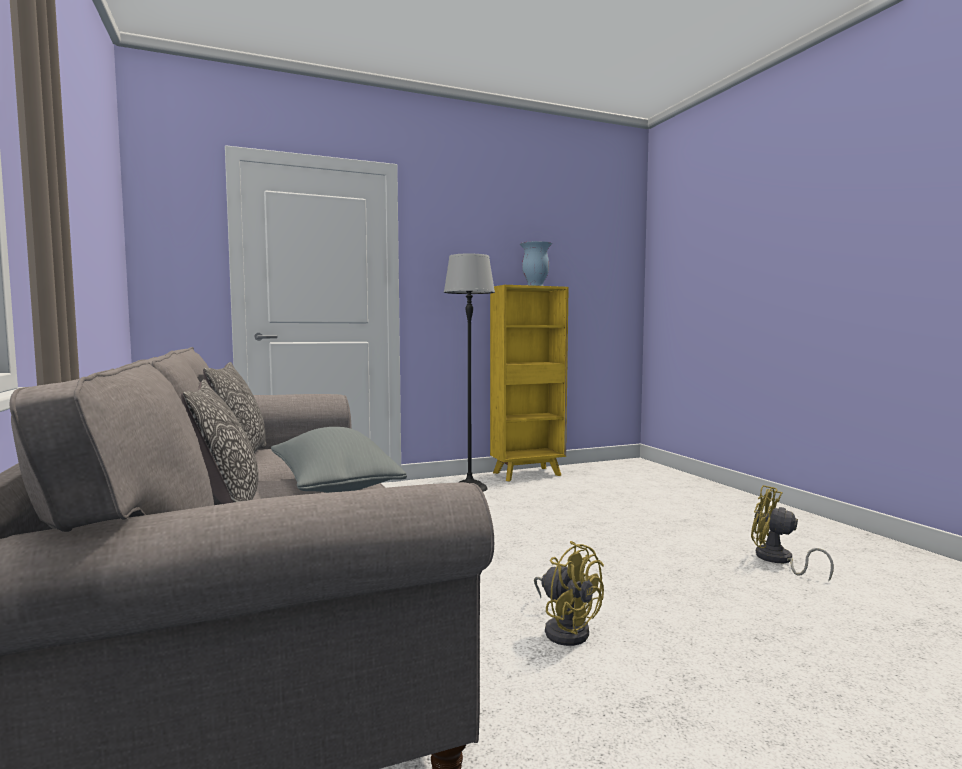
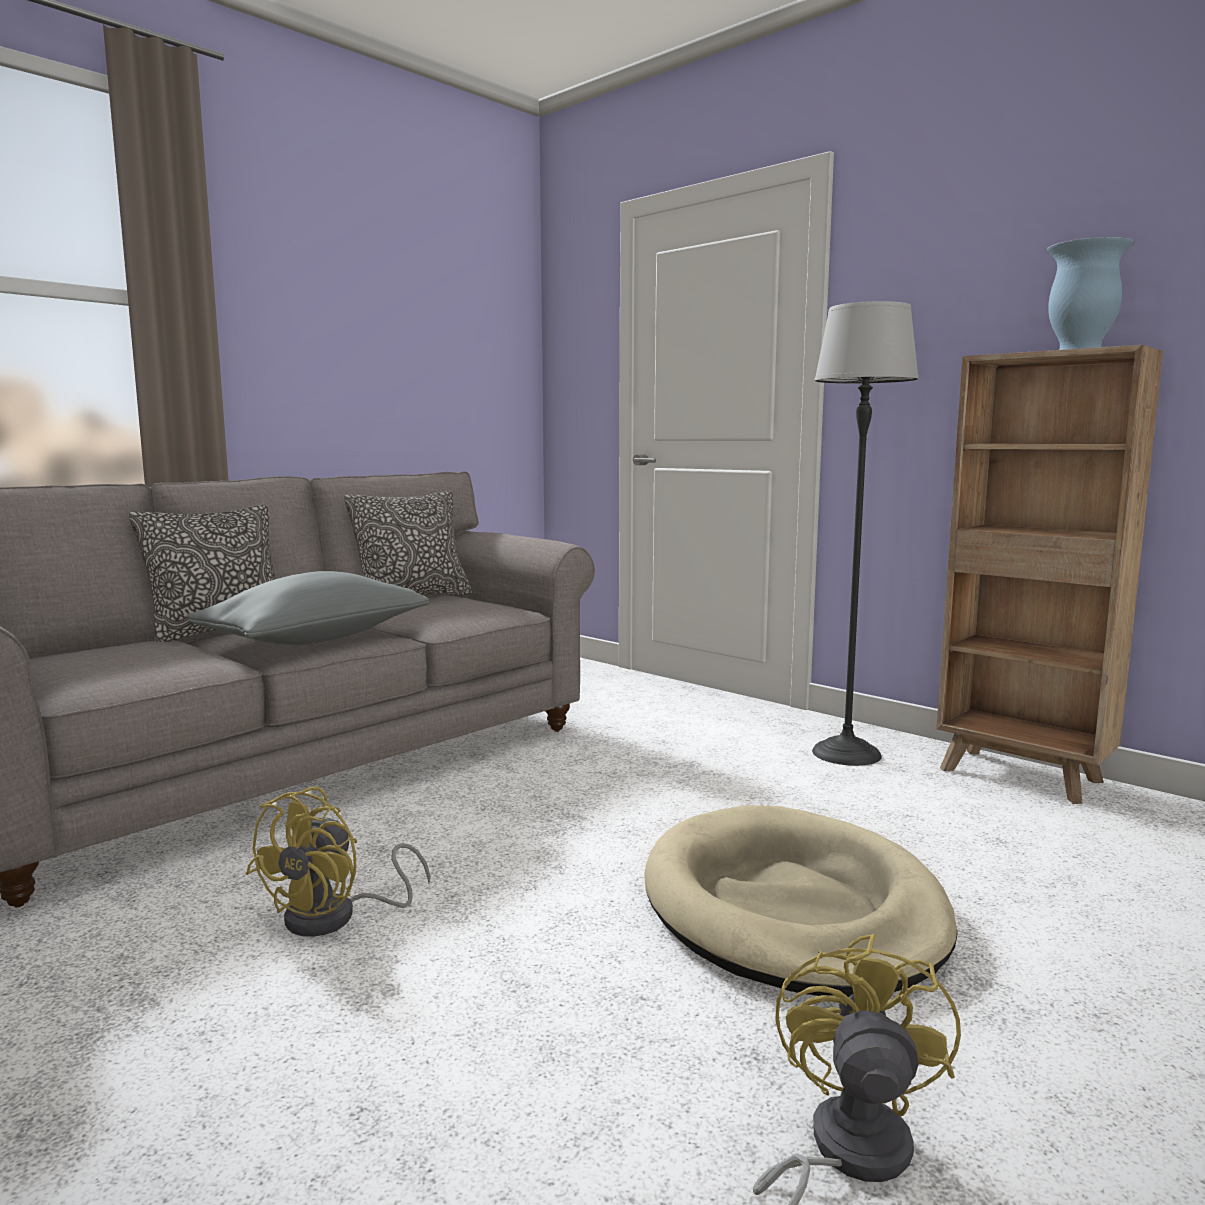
camera: 65 degrees right, 5 degrees up
yellow bookcase [490,285,569,481] -> brown bookcase [937,345,1163,804]
none -> beige dog bed [644,805,958,997]

